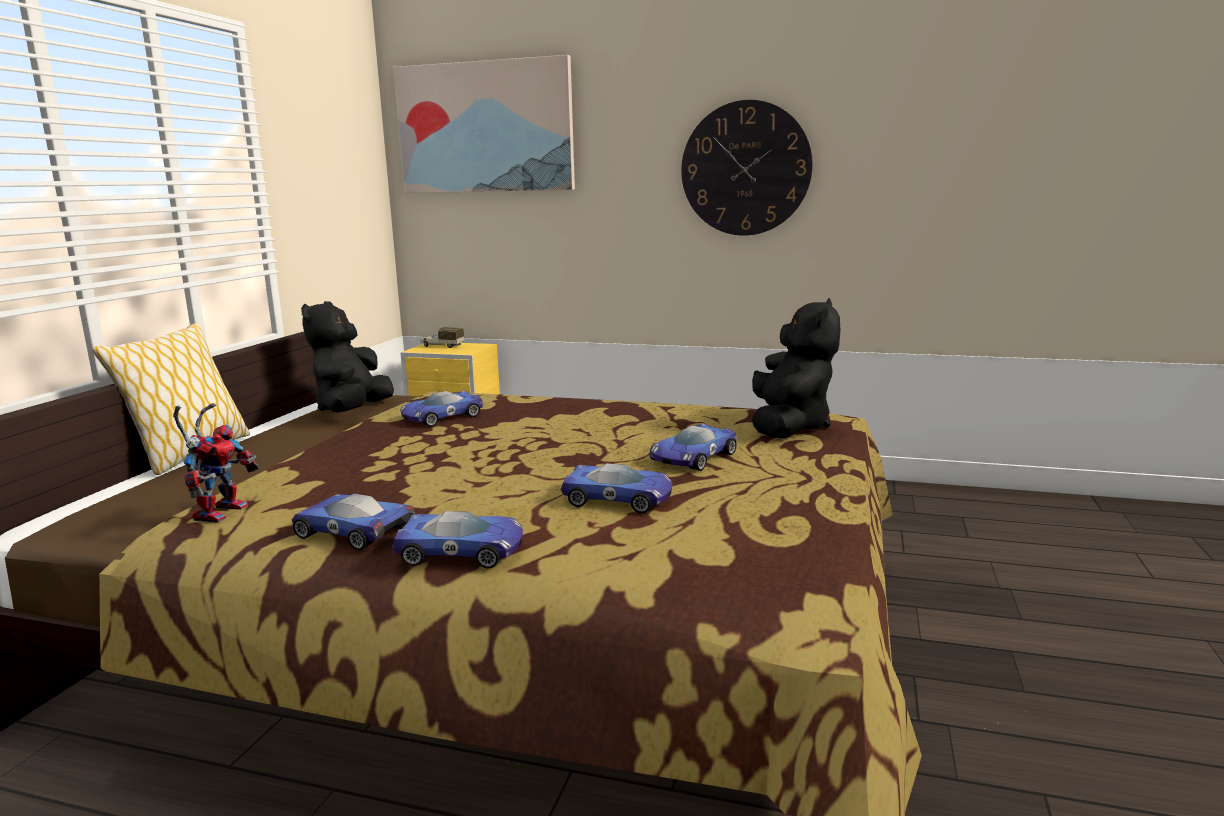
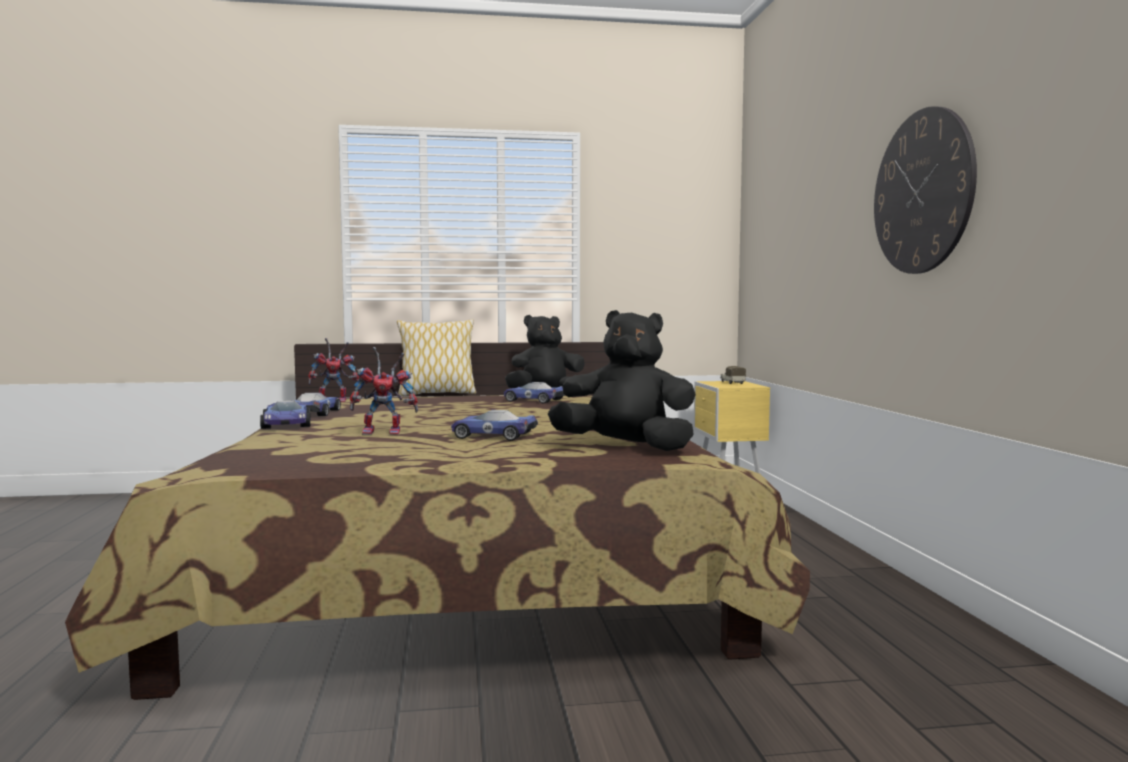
camera: 65 degrees right, 10 degrees down
picture [393,55,575,193] -> none
toy car [561,463,672,513] -> toy robot [350,347,418,435]
black plush toy [752,298,840,438] -> black plush toy turned 150 degrees counterclockwise [548,310,696,451]

